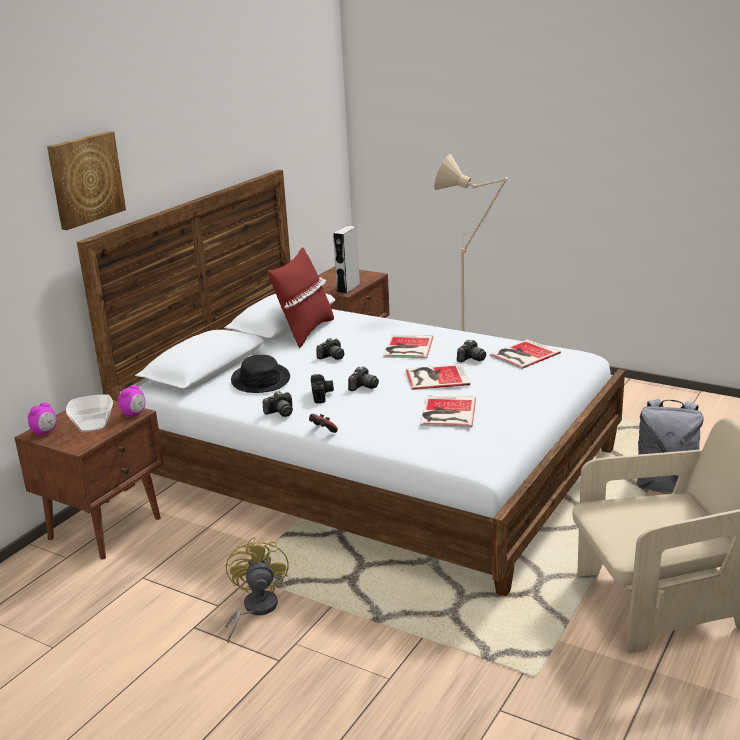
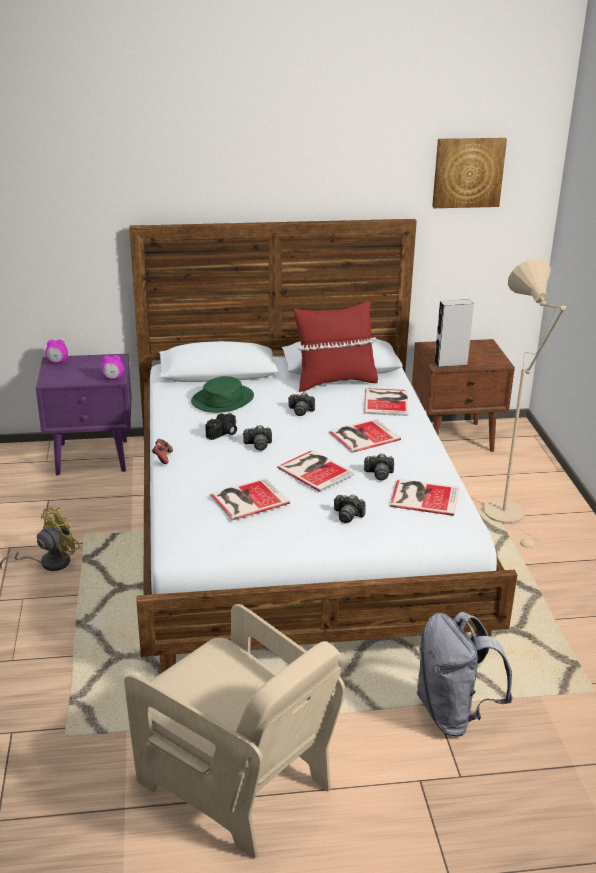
camera: 50 degrees right, 5 degrees up
brown nightstand [14,400,164,560] -> purple nightstand [36,354,131,475]
picture [47,131,126,230] -> picture moved to [432,138,507,208]
bowl [66,394,113,432] -> none
black hat [231,355,290,393] -> green hat [191,376,254,413]
camera [263,391,293,417] -> camera moved to [334,494,365,523]
none -> book [364,388,408,416]

